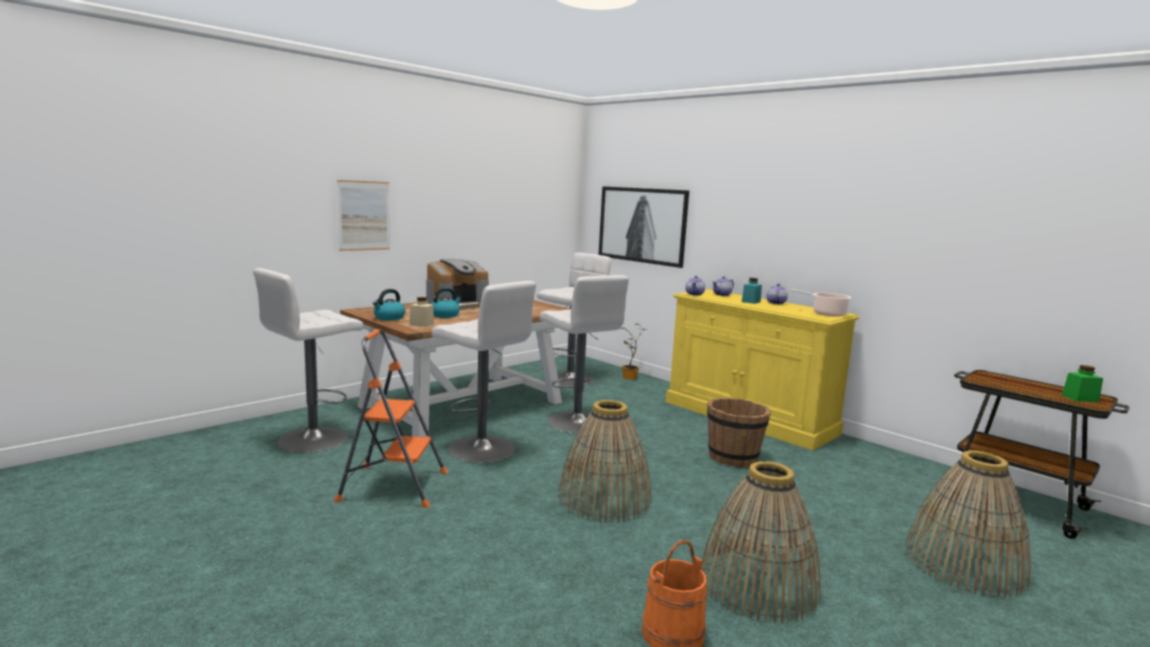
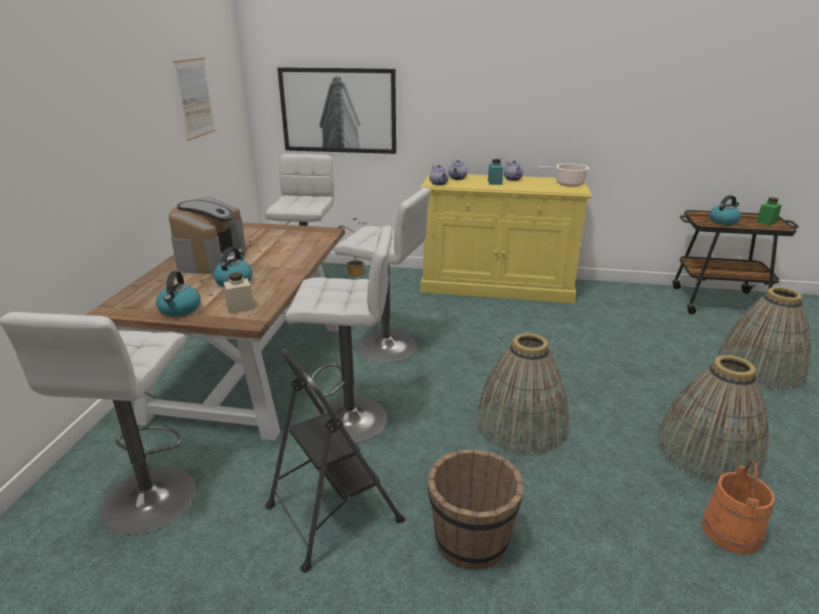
camera: 35 degrees left, 15 degrees up
orange step ladder [334,329,448,508] -> black step ladder [265,349,405,573]
picture [337,180,390,251] -> picture moved to [173,57,216,141]
brown bucket [707,398,771,467] -> brown bucket moved to [427,449,524,570]
none -> kettle [709,195,741,225]

